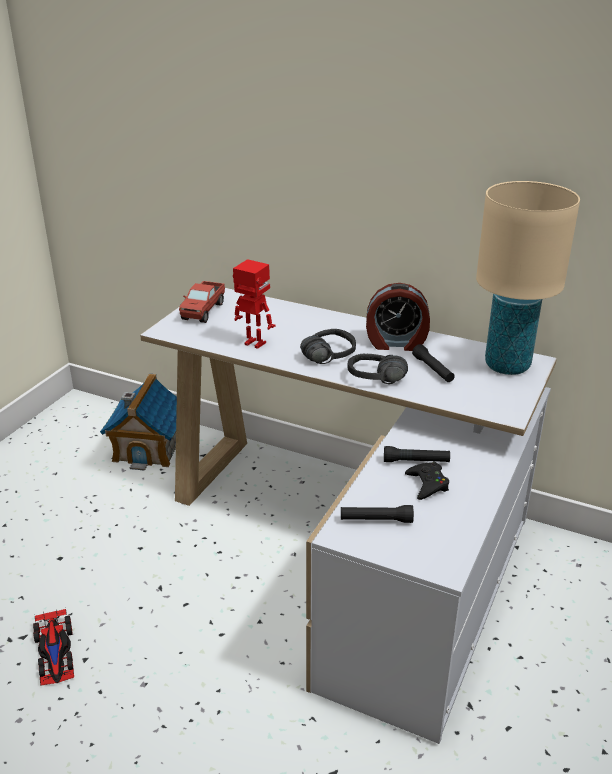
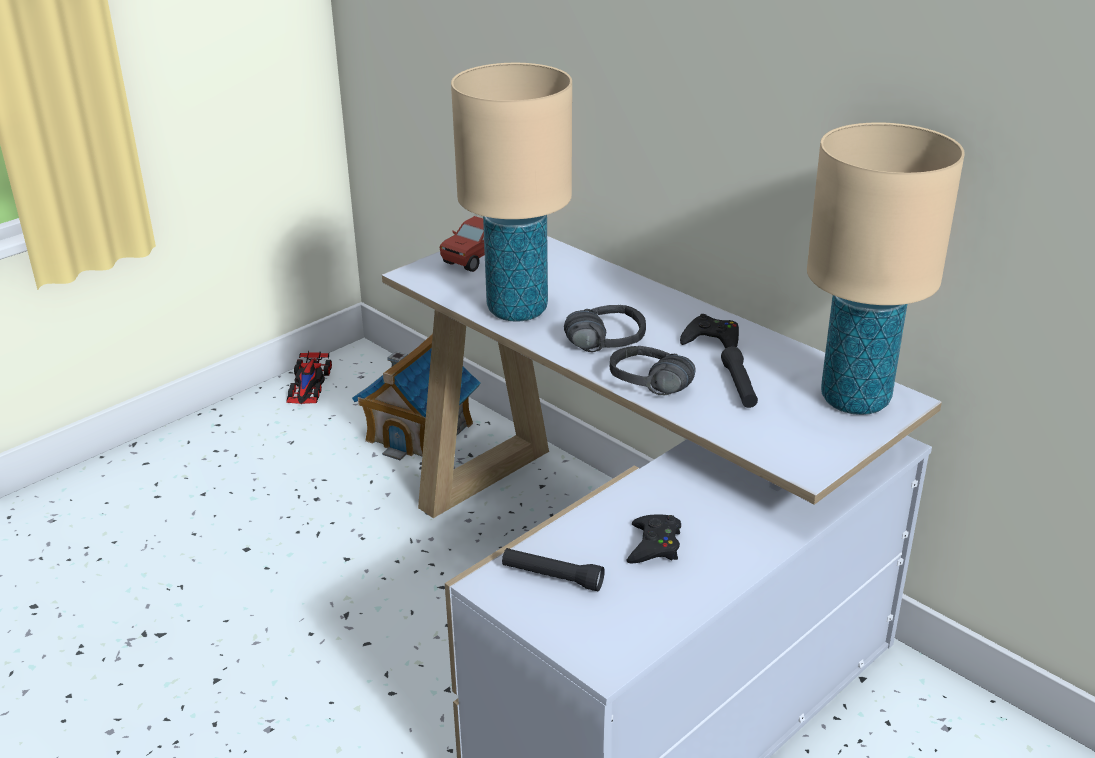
camera: 20 degrees right, 0 degrees up
toy car [33,609,74,685] -> toy car moved to [286,351,332,404]
toy robot [233,259,276,349] -> beige table lamp [451,63,572,322]
alarm clock [366,283,430,351] -> black game controller [680,314,739,349]
black flashlight [384,446,450,462] -> none

